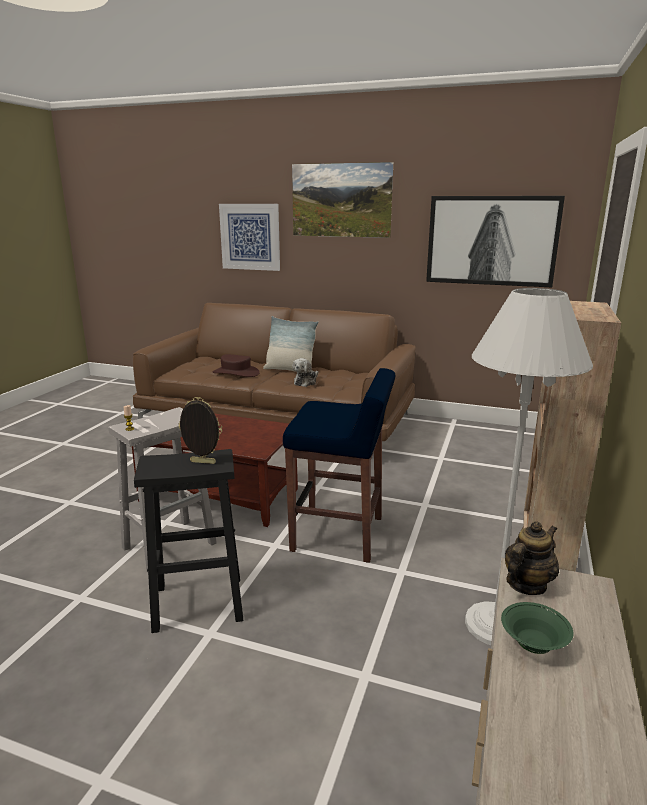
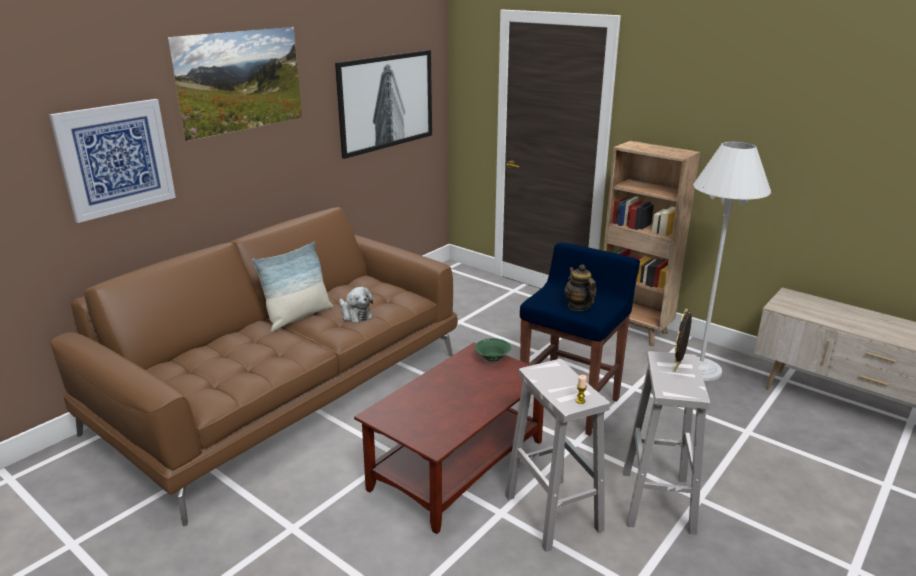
camera: 70 degrees left, 5 degrees up
black stool [134,449,243,633] -> white stool [623,351,710,535]
brown hat [213,354,260,377] -> none
green bowl [501,602,573,654] -> green bowl moved to [475,338,511,362]
teapot [505,521,559,595] -> teapot moved to [564,264,596,311]

